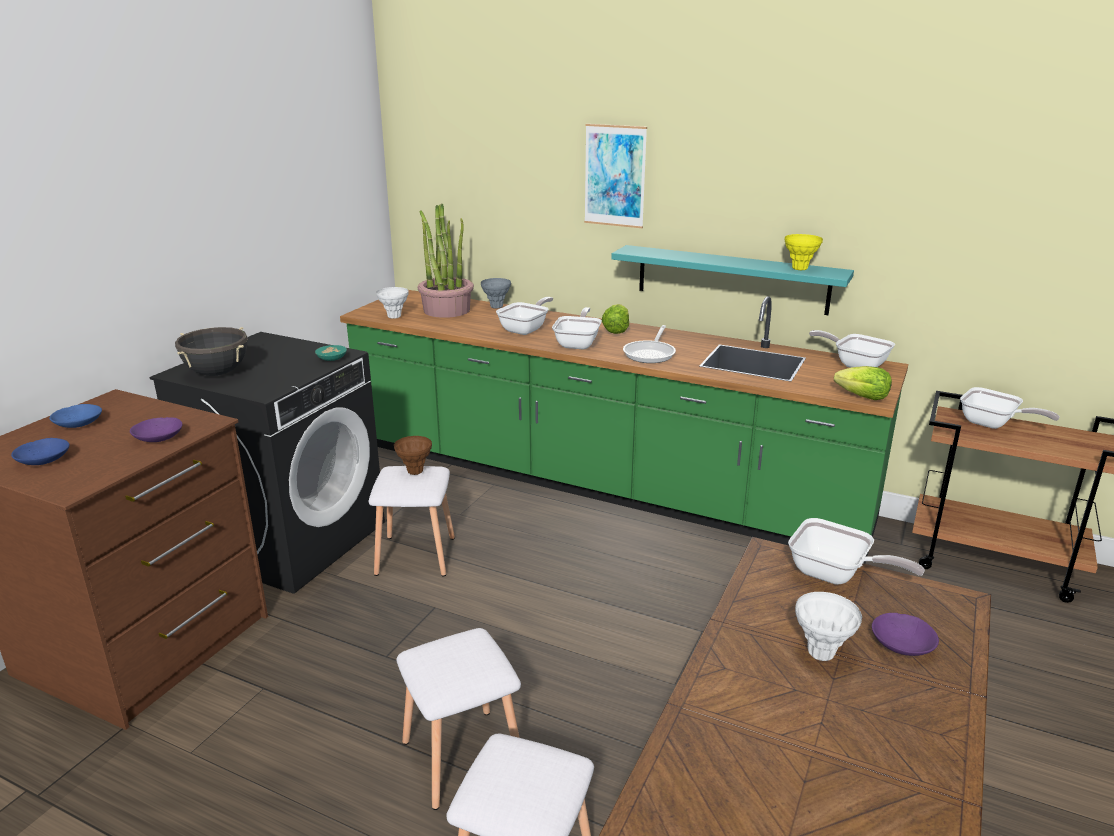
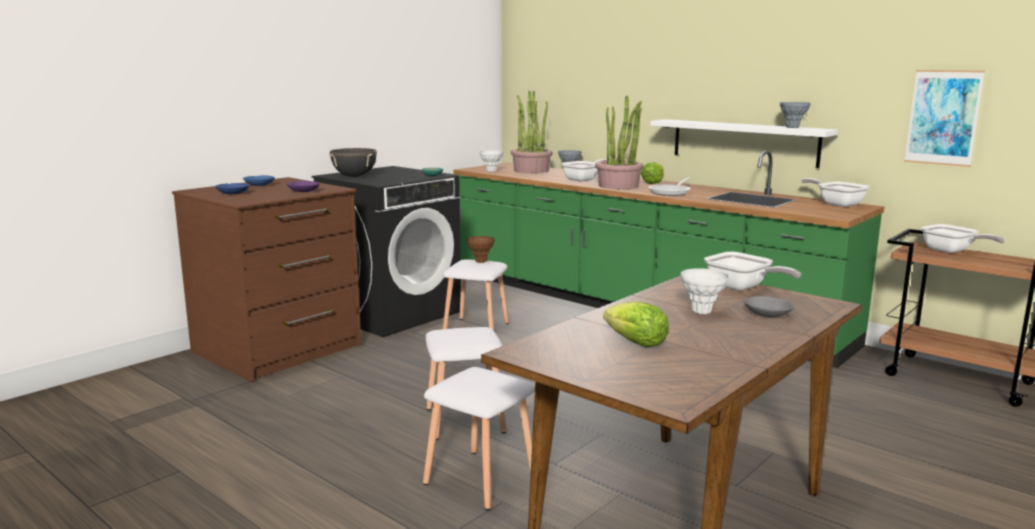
camera: 15 degrees right, 10 degrees down
frying pan [552,307,602,349] -> potted plant [595,96,643,189]
picture [584,124,647,228] -> picture moved to [904,70,985,167]
turquoise shelf [611,245,854,315] -> white shelf [650,119,838,168]
yellow vase [785,234,823,270] -> grey vase [780,102,811,128]
lettuce [834,366,892,400] -> lettuce moved to [603,302,669,347]
purple bowl [872,613,939,656] -> grey bowl [744,296,794,317]

